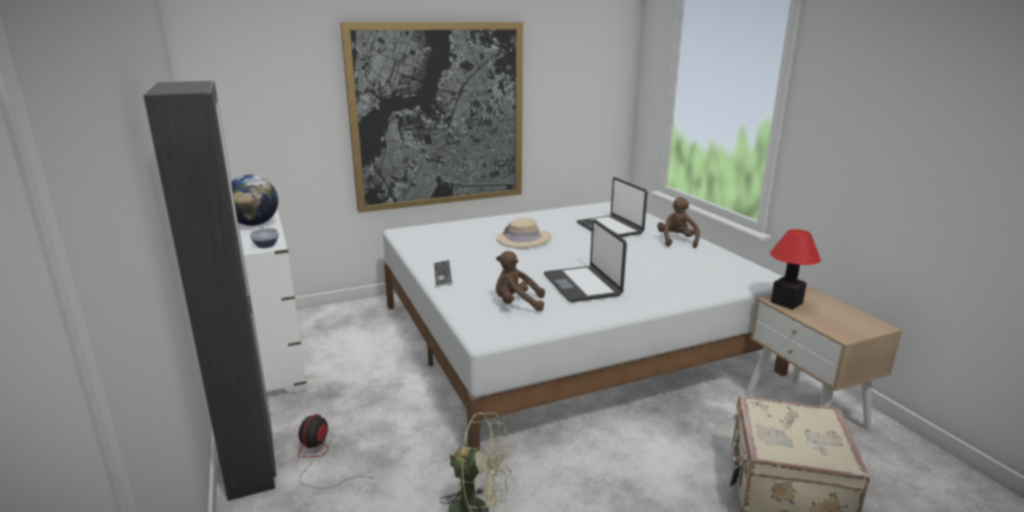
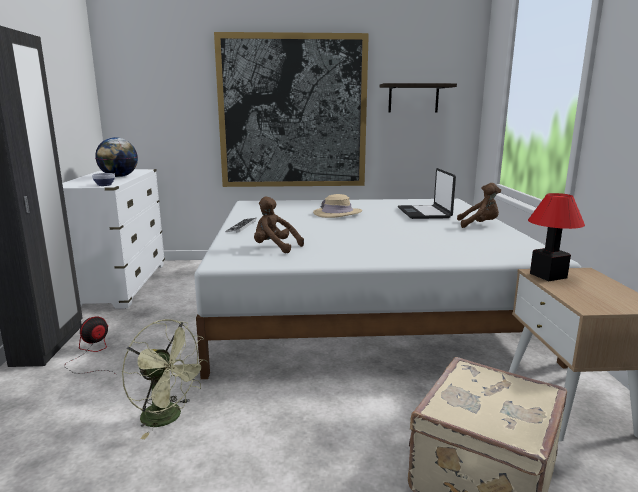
camera: 20 degrees right, 5 degrees down
laptop [544,219,627,302] -> none
brown plush toy [657,197,700,248] -> brown plush toy turned 75 degrees clockwise [457,183,501,228]
none -> shelf [379,83,457,112]

